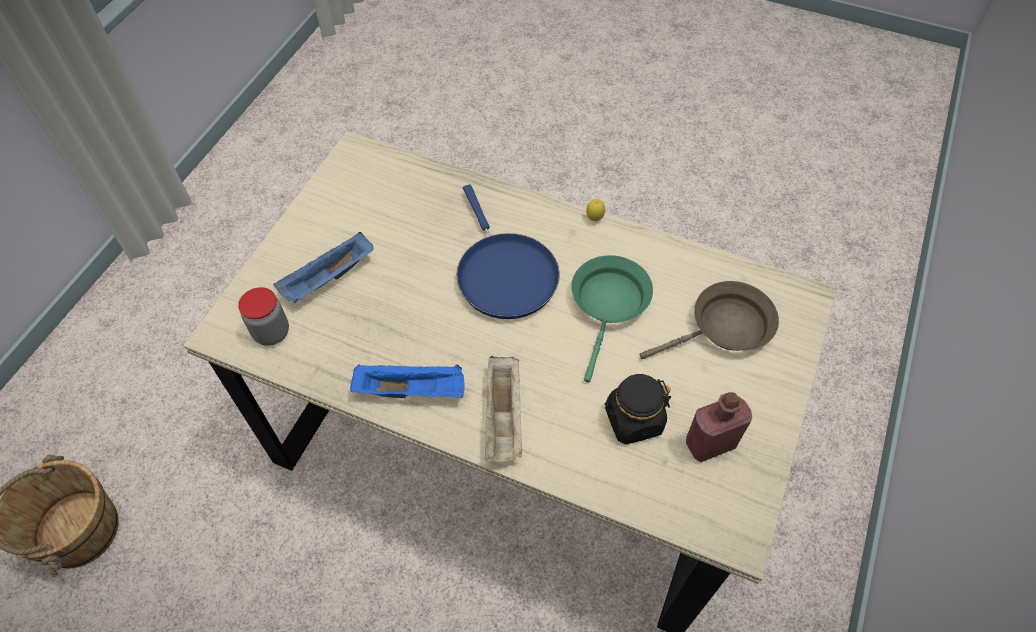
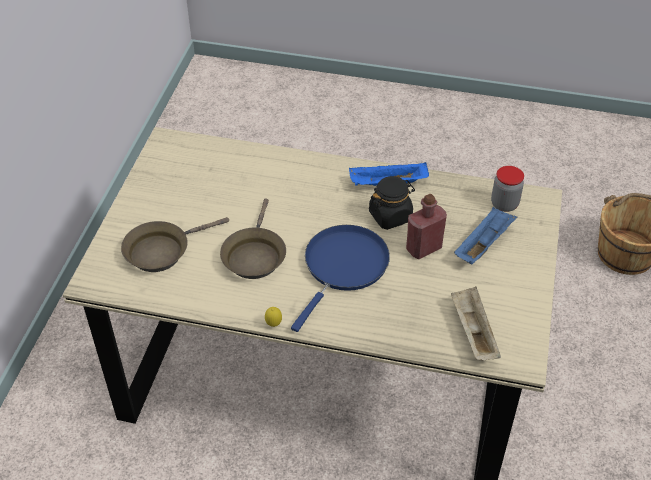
camera: 170 degrees right, 10 degrees down
blue frying pan [456,185,560,319] -> blue frying pan turned 60 degrees clockwise [291,225,390,332]
beige tray [485,356,523,462] -> beige tray moved to [451,287,501,361]
green frying pan [571,255,653,383] -> brown frying pan [220,198,286,279]
black jar [605,374,671,444] -> black jar moved to [369,176,415,230]
red bottle [686,392,752,462] -> red bottle moved to [406,194,447,259]

